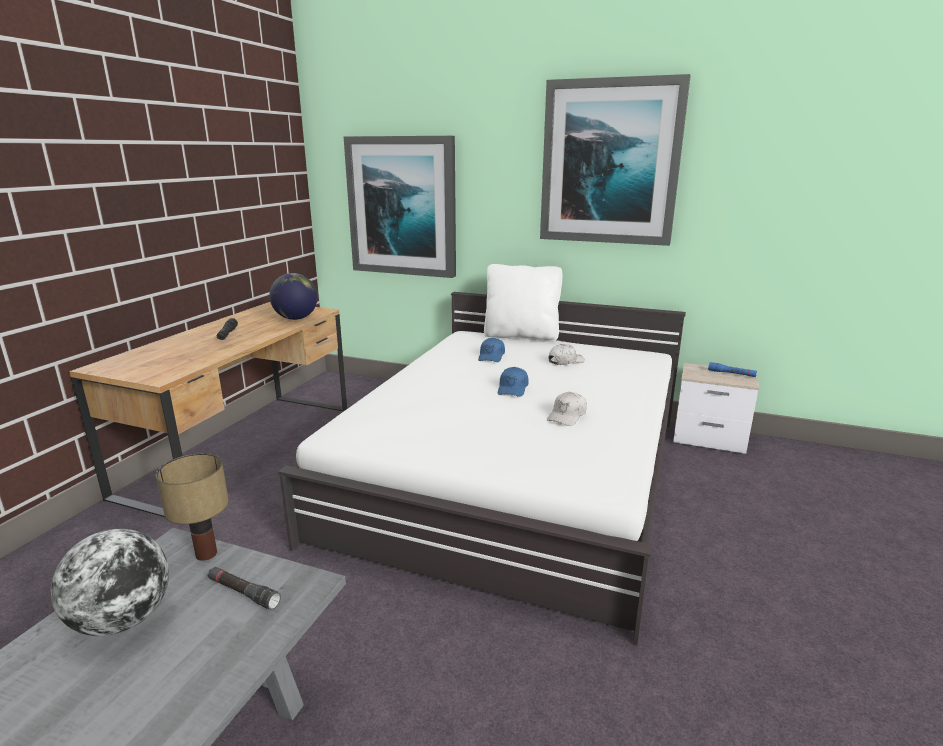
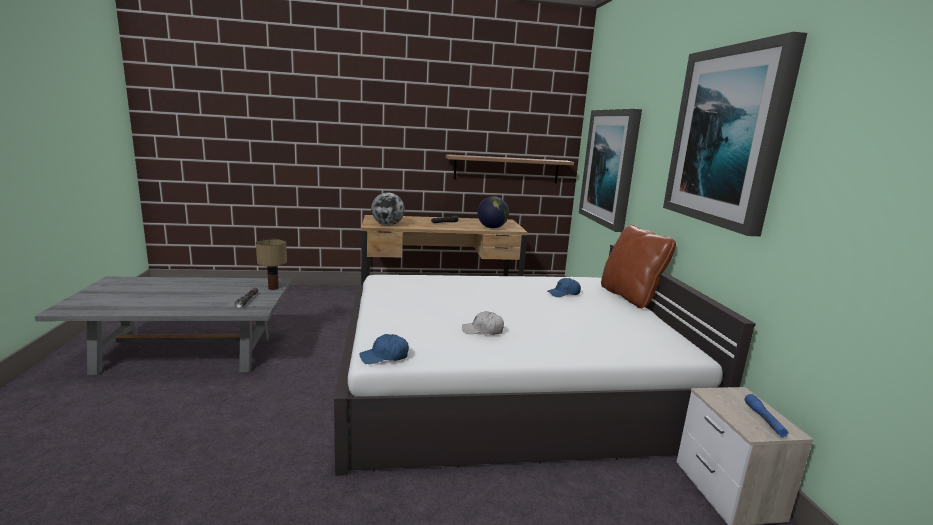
camera: 60 degrees right, 5 degrees down
globe [51,529,169,636] -> globe moved to [371,192,405,226]
white pillow [484,264,562,342] -> brown pillow [601,224,676,309]
blue cap [498,367,529,397] -> blue cap moved to [359,334,409,364]
white cap [549,344,585,365] -> none
none -> shelf [446,154,574,184]

